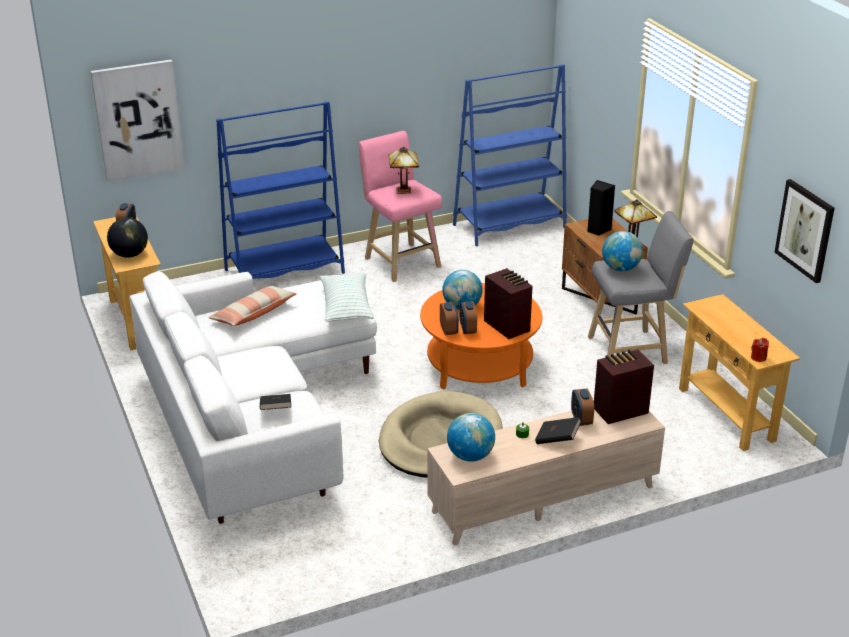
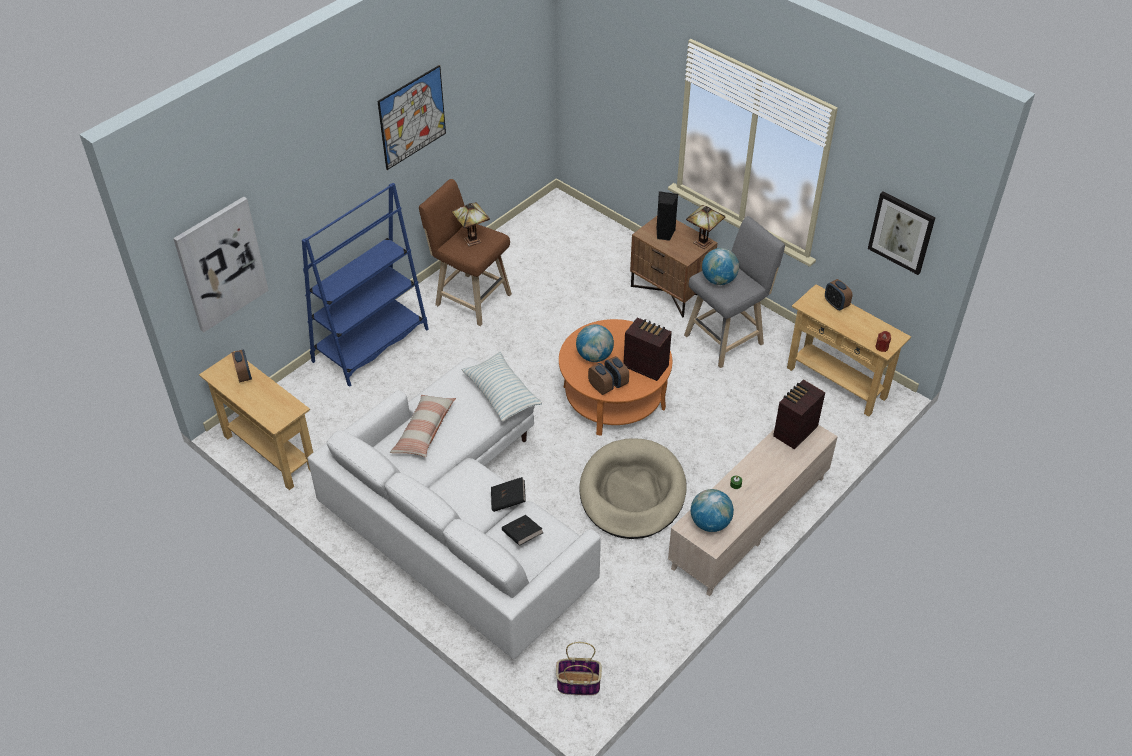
camera: 25 degrees left, 15 degrees up
globe [107,218,148,258] -> none
pink stool [359,131,442,282] -> brown stool [419,179,512,326]
blue bookcase [453,64,567,246] -> none
black book [535,417,581,444] -> black book moved to [491,477,526,512]
alarm clock [571,389,594,426] -> alarm clock moved to [825,279,852,310]
none -> picture [377,65,446,170]
none -> basket [556,642,602,695]

